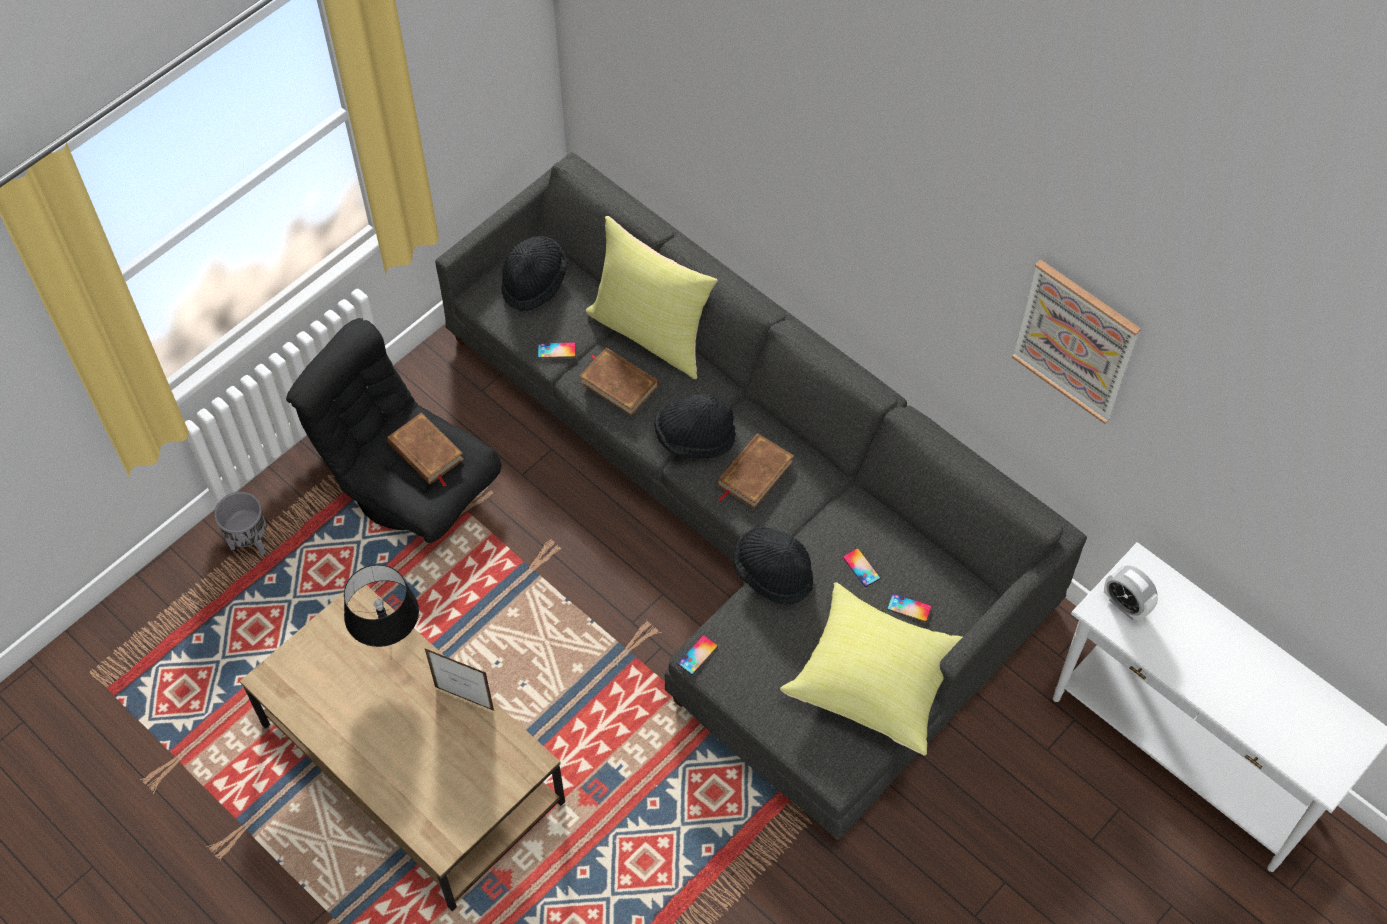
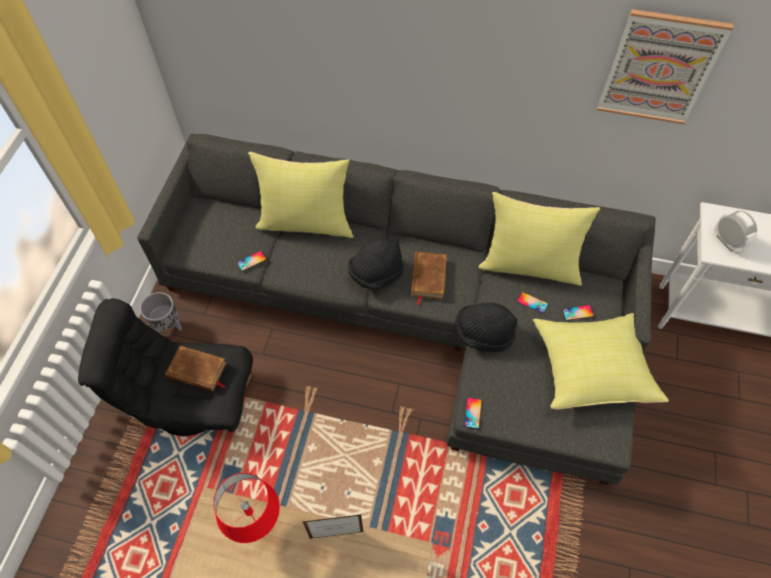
camera: 30 degrees left, 0 degrees up
grey planter [214,492,266,555] -> grey planter moved to [140,292,182,333]
black table lamp [344,564,419,647] -> red table lamp [213,473,280,543]
black hat [501,236,568,312] -> none
brown book [580,347,659,416] -> none
alarm clock [1104,565,1158,623] -> alarm clock turned 135 degrees counterclockwise [714,210,757,253]
none -> yellow pillow [478,192,600,286]

